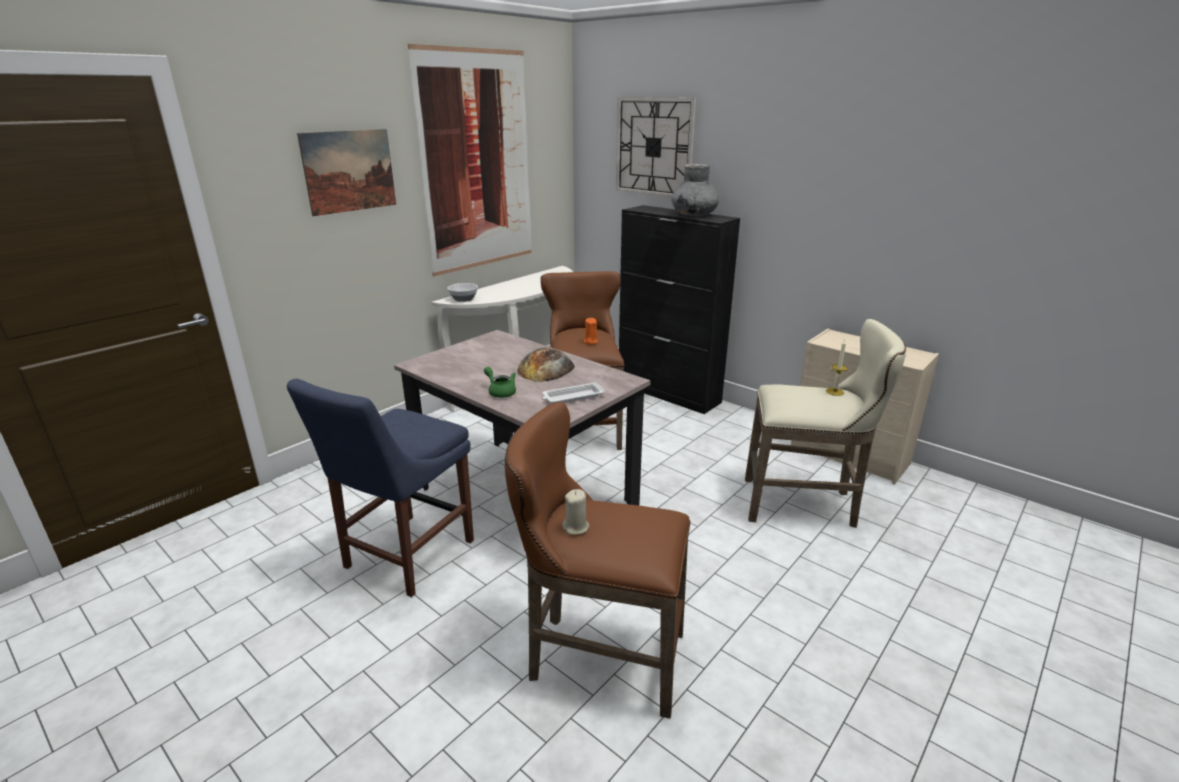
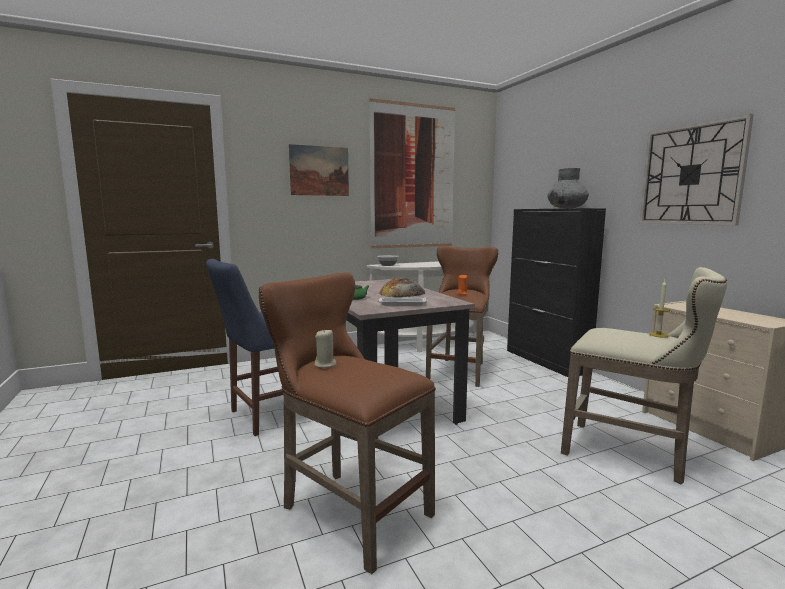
camera: 25 degrees right, 15 degrees down
wall clock [616,97,696,197] -> wall clock moved to [639,114,754,226]

